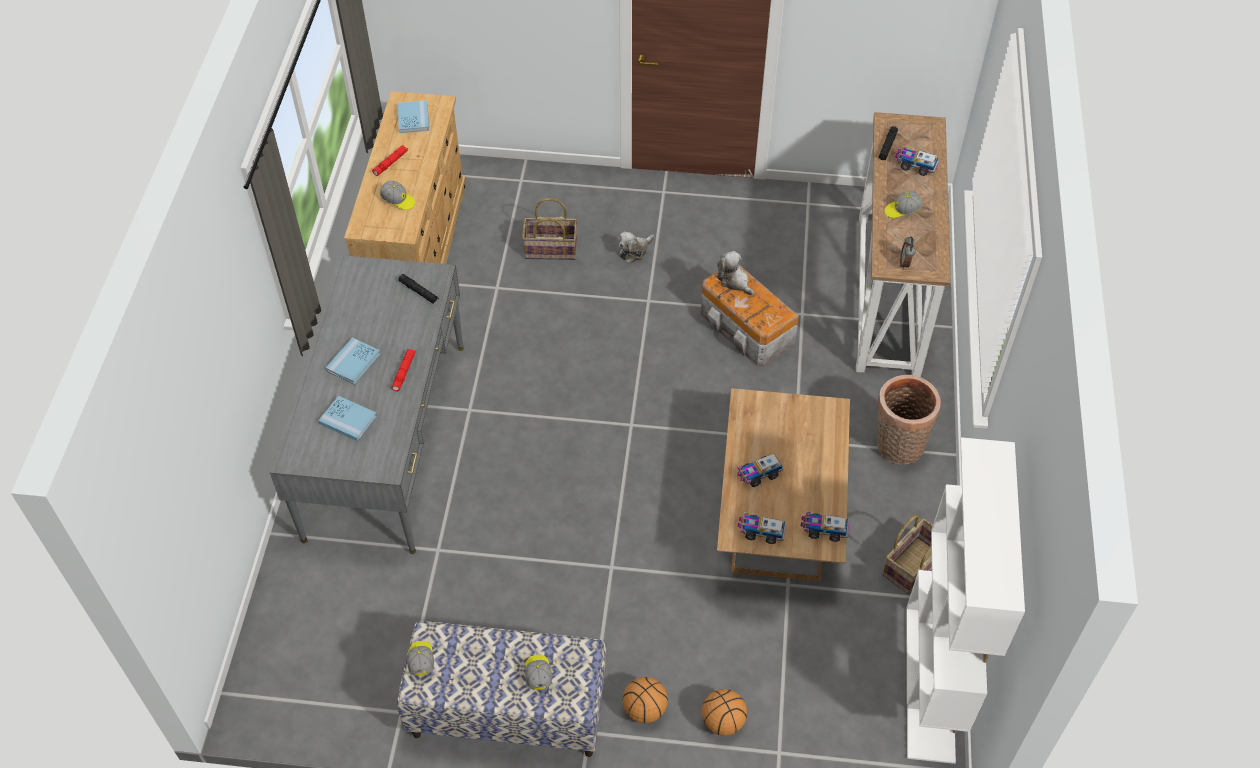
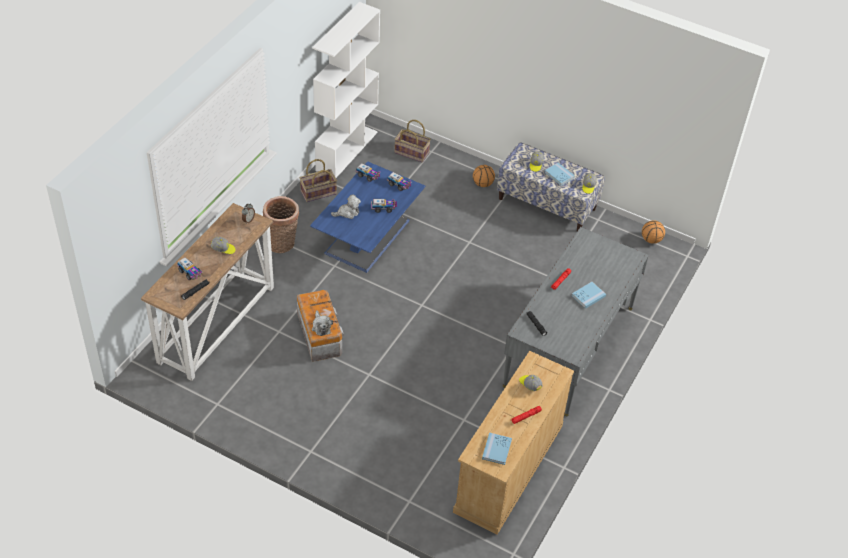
camera: 160 degrees left, 5 degrees down
blue book [318,396,377,442] -> blue book moved to [544,163,575,186]
basket [522,198,577,260] -> basket moved to [394,120,431,163]
plush toy [618,231,655,264] -> plush toy moved to [331,194,361,219]
basketball [701,689,747,736] -> basketball moved to [642,220,665,244]
brown coffee table [717,388,850,581] -> blue coffee table [310,161,425,273]

